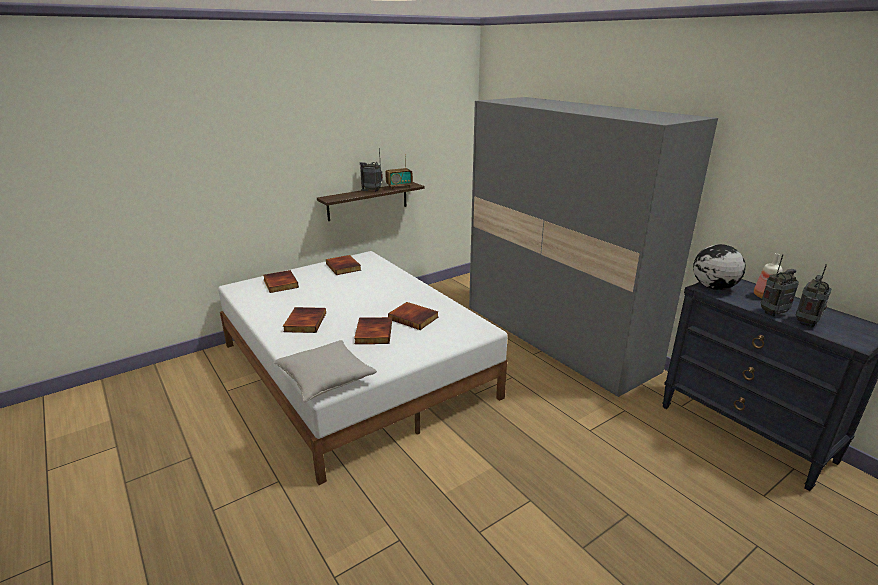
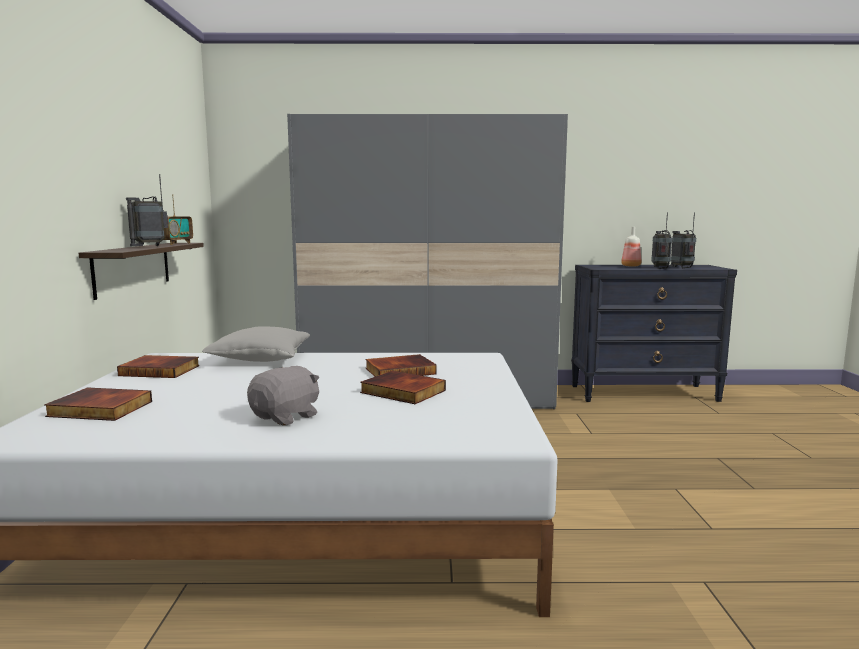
camera: 55 degrees left, 15 degrees down
grey pillow [274,340,377,402] -> grey pillow moved to [202,326,310,362]
book [283,307,326,333] -> grey plush toy [247,366,319,426]
globe [693,244,746,290] -> none

